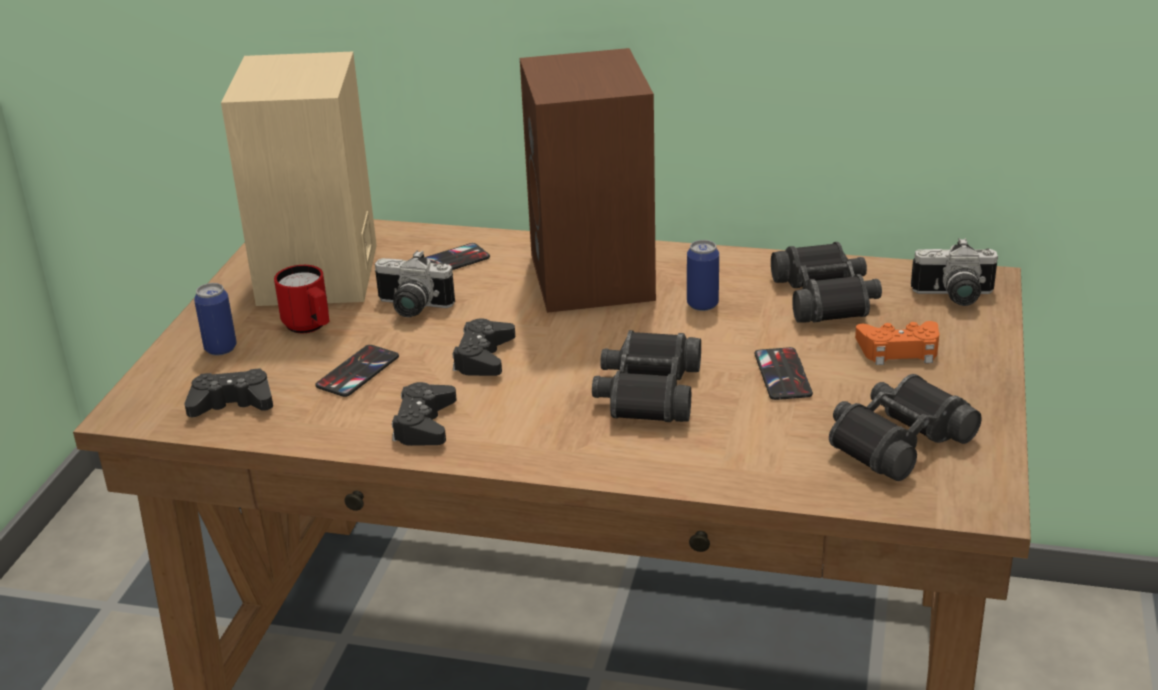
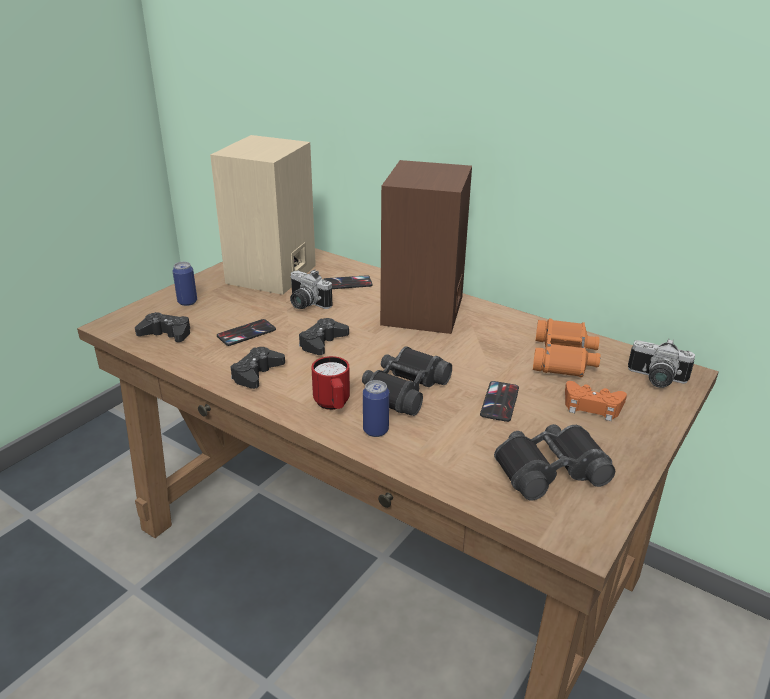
camera: 20 degrees right, 0 degrees up
red mug [274,265,330,333] -> red mug moved to [311,356,350,410]
can [687,240,719,311] -> can moved to [363,380,389,437]
black binoculars [771,242,882,323] -> orange binoculars [533,318,601,377]

